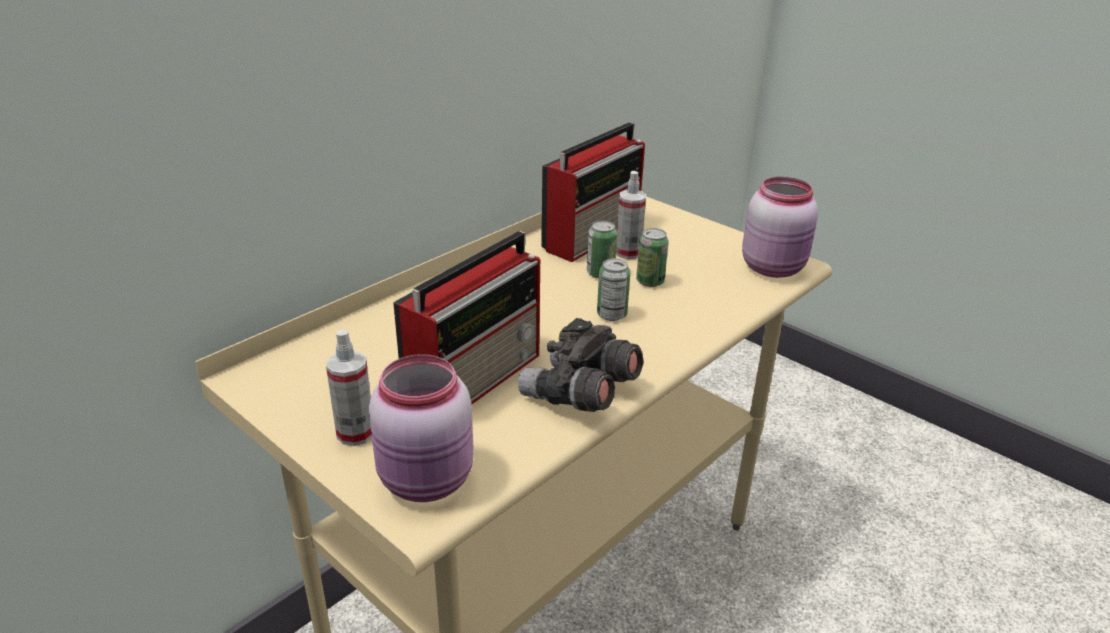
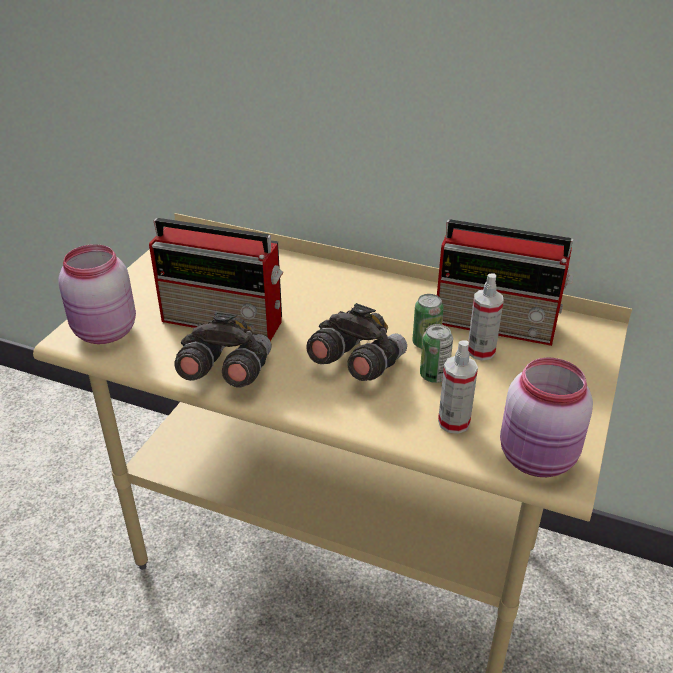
camera: 70 degrees right, 5 degrees up
spray bottle [326,329,372,446] -> spray bottle moved to [438,340,478,434]
can [597,258,630,321] -> grey binoculars [306,303,407,381]

